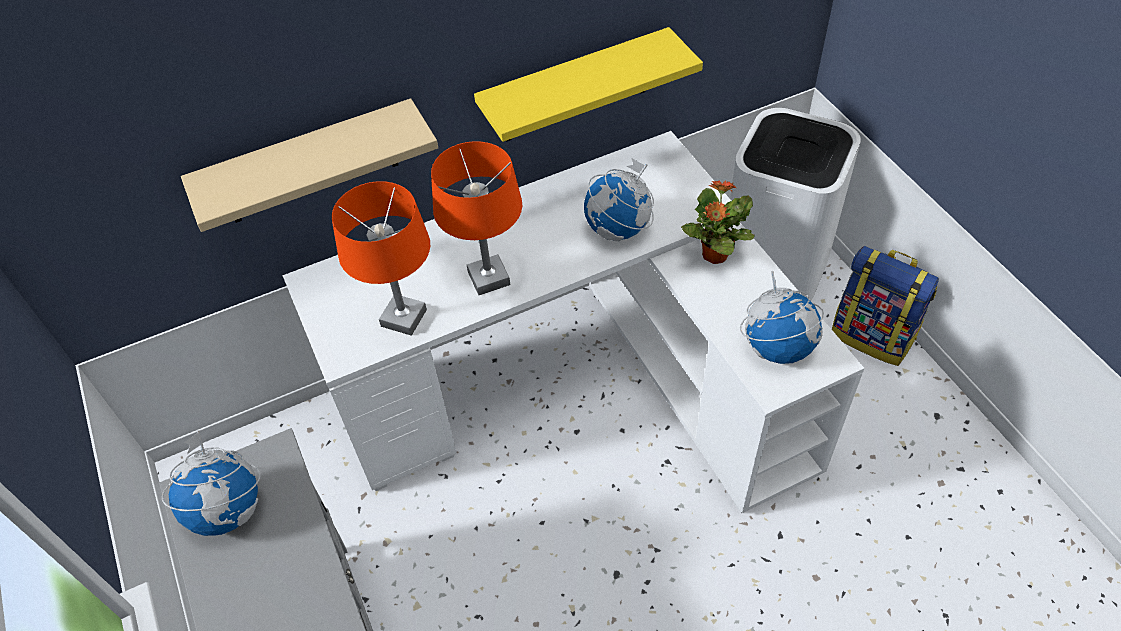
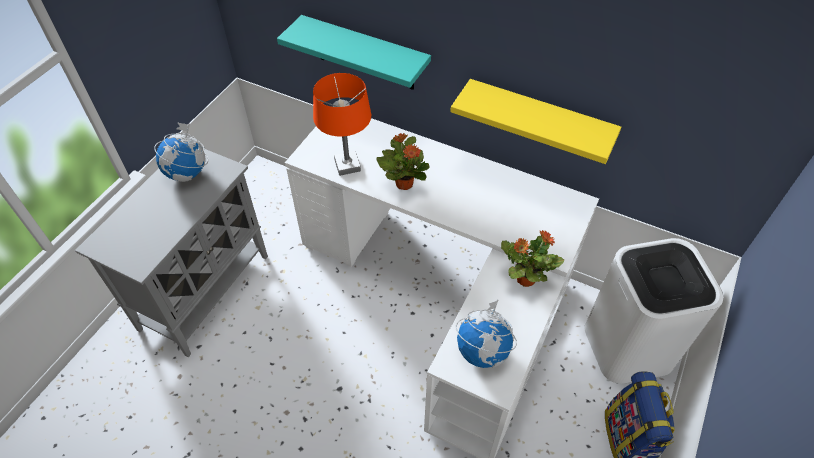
camera: 50 degrees right, 0 degrees up
beige shelf [181,98,438,232] -> turquoise shelf [277,15,431,90]
orange table lamp [431,141,522,295] -> potted plant [376,133,430,190]
globe [584,159,654,241] -> none

